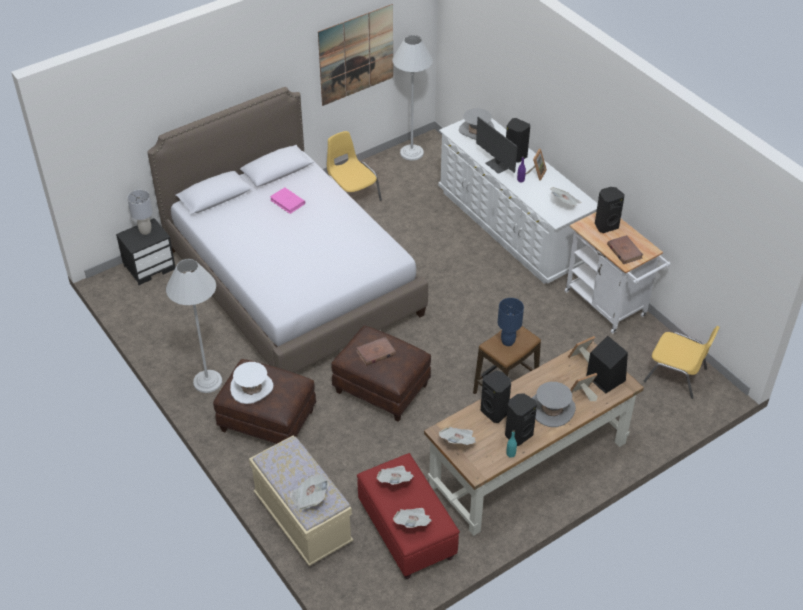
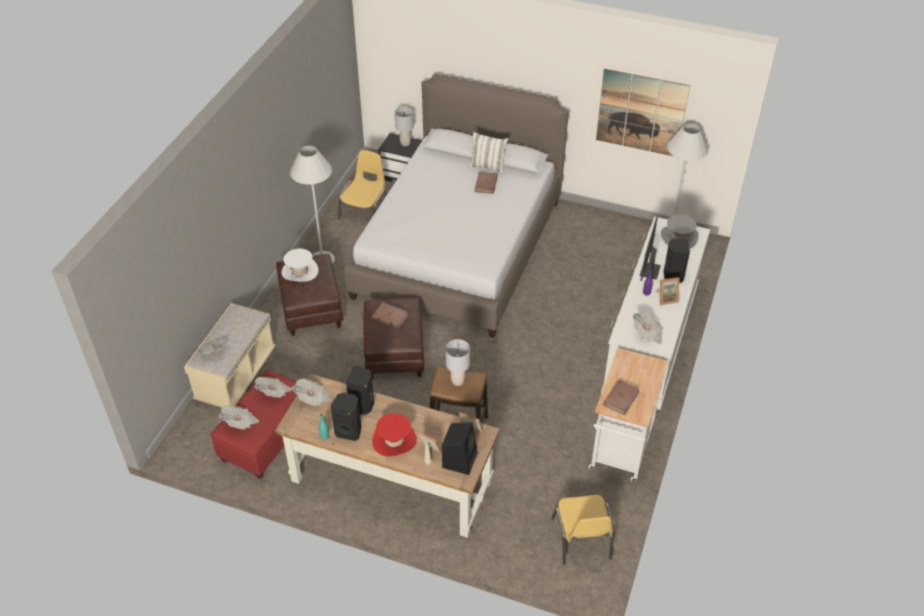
camera: 55 degrees right, 0 degrees up
pink book [270,187,305,214] -> brown book [474,172,498,194]
yellow chair [327,131,382,201] -> yellow chair moved to [338,150,387,220]
blue table lamp [498,298,524,346] -> grey table lamp [445,339,470,386]
grey hat [532,382,576,427] -> red hat [372,413,417,457]
black speaker [595,187,625,233] -> none
none -> white pillow [469,132,508,174]

